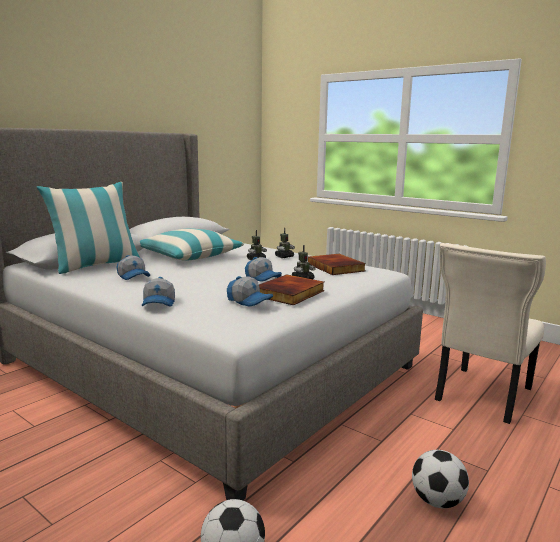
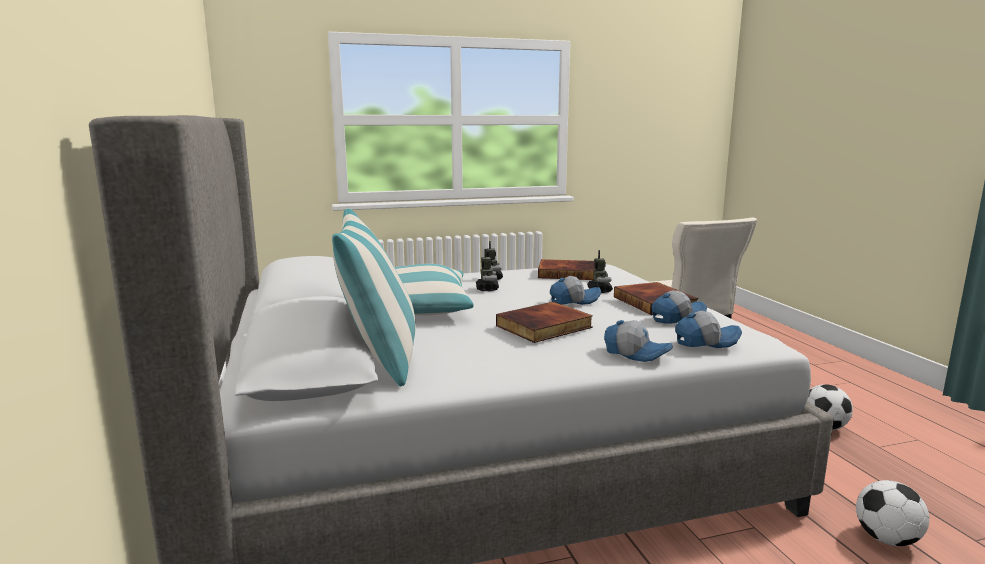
camera: 55 degrees left, 0 degrees up
cap [117,255,150,280] -> cap moved to [675,311,742,348]
none -> book [496,302,593,343]

